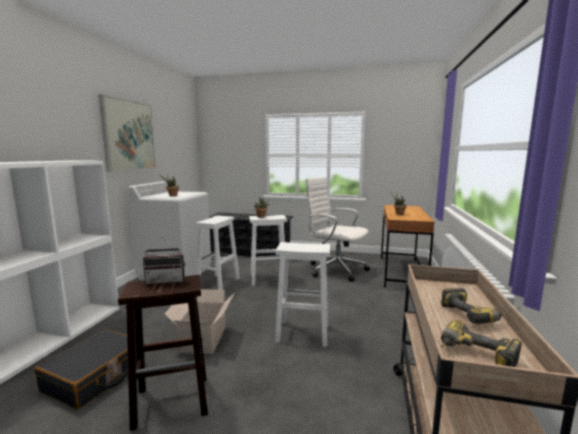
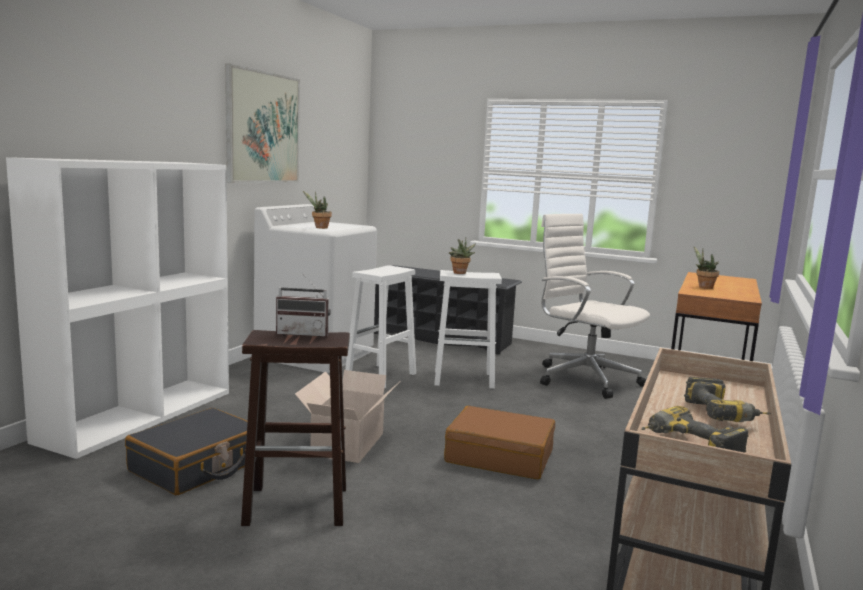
camera: 10 degrees right, 0 degrees up
white stool [275,242,330,347] -> brown suitcase [444,406,555,479]

